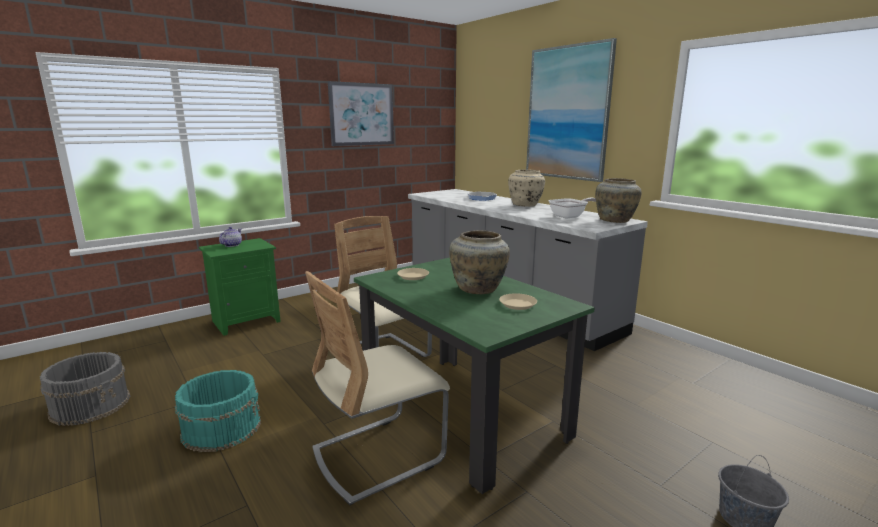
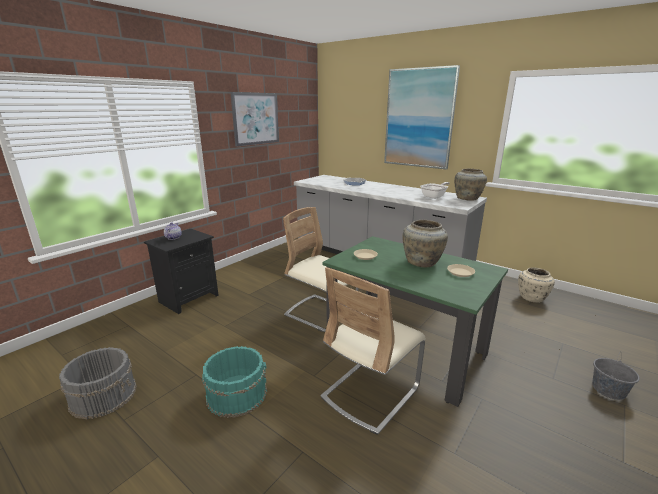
camera: 15 degrees left, 5 degrees up
green nightstand [199,238,281,336] -> black nightstand [144,229,219,314]
beige vase [508,169,545,207] -> beige vase moved to [518,267,555,303]

